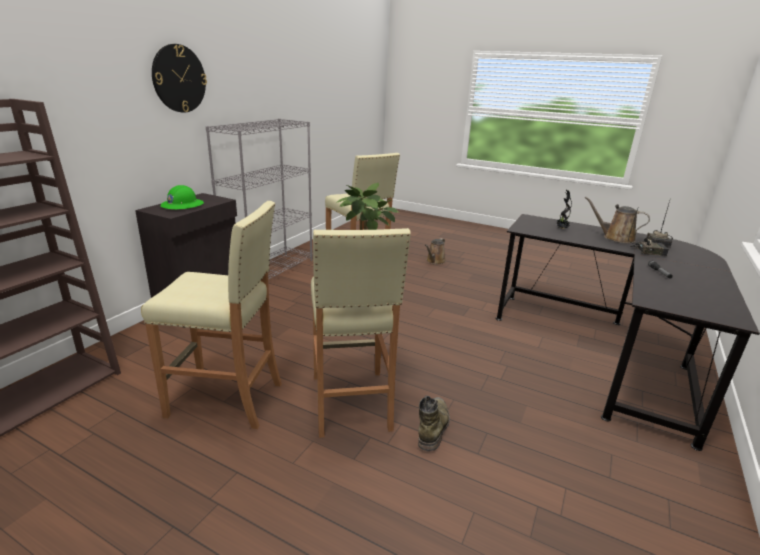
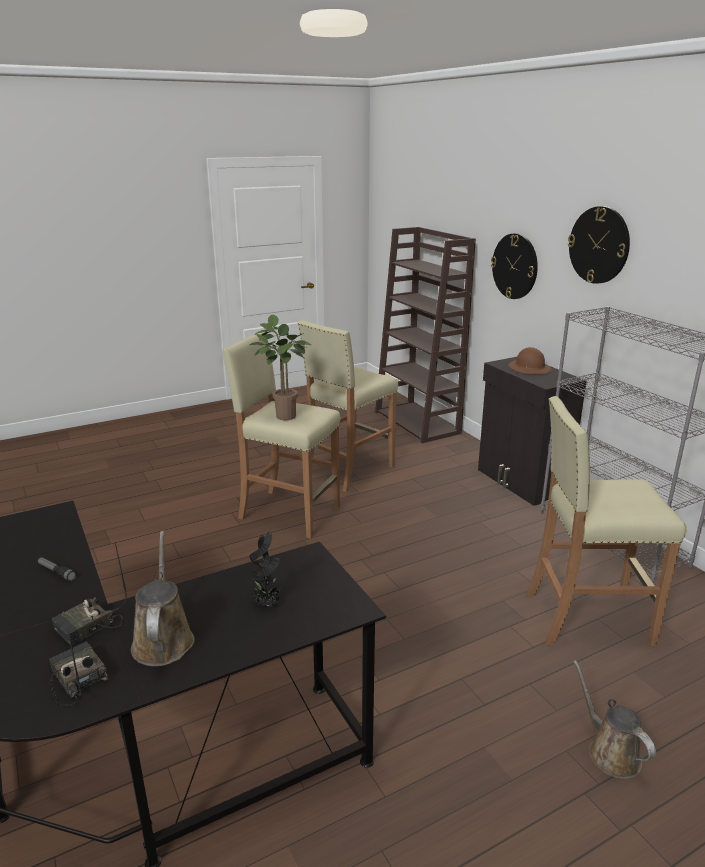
camera: 125 degrees right, 0 degrees up
green hard hat [160,185,204,209] -> brown hard hat [509,347,552,374]
green boot [418,395,450,451] -> none
brown watering can [585,196,650,243] -> brown watering can turned 75 degrees counterclockwise [131,531,194,666]
none -> wall clock [491,233,538,299]

